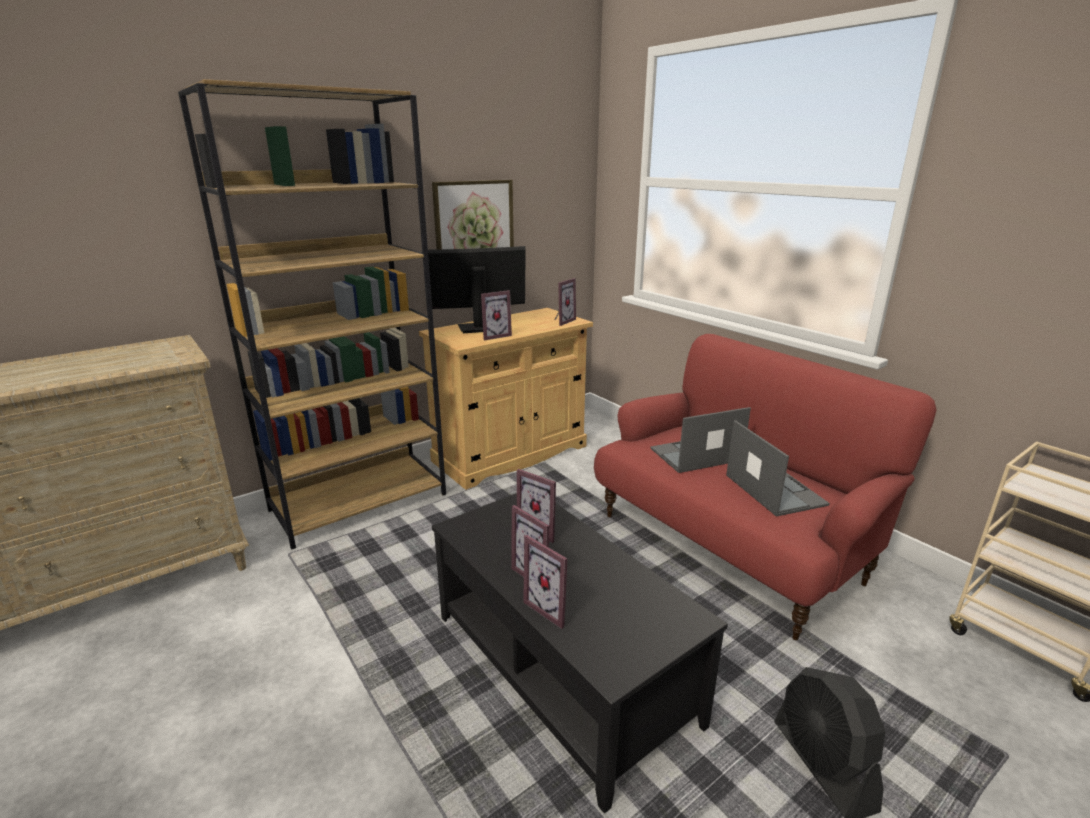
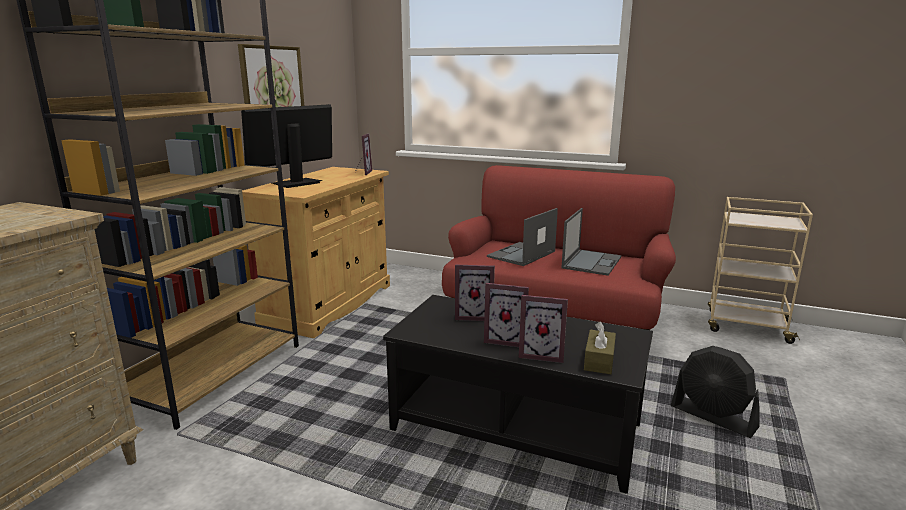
camera: 30 degrees left, 5 degrees down
picture frame [481,290,512,340] -> none
laptop [726,420,830,517] -> laptop turned 75 degrees clockwise [562,208,621,276]
none -> brown tissue box [584,322,616,374]

